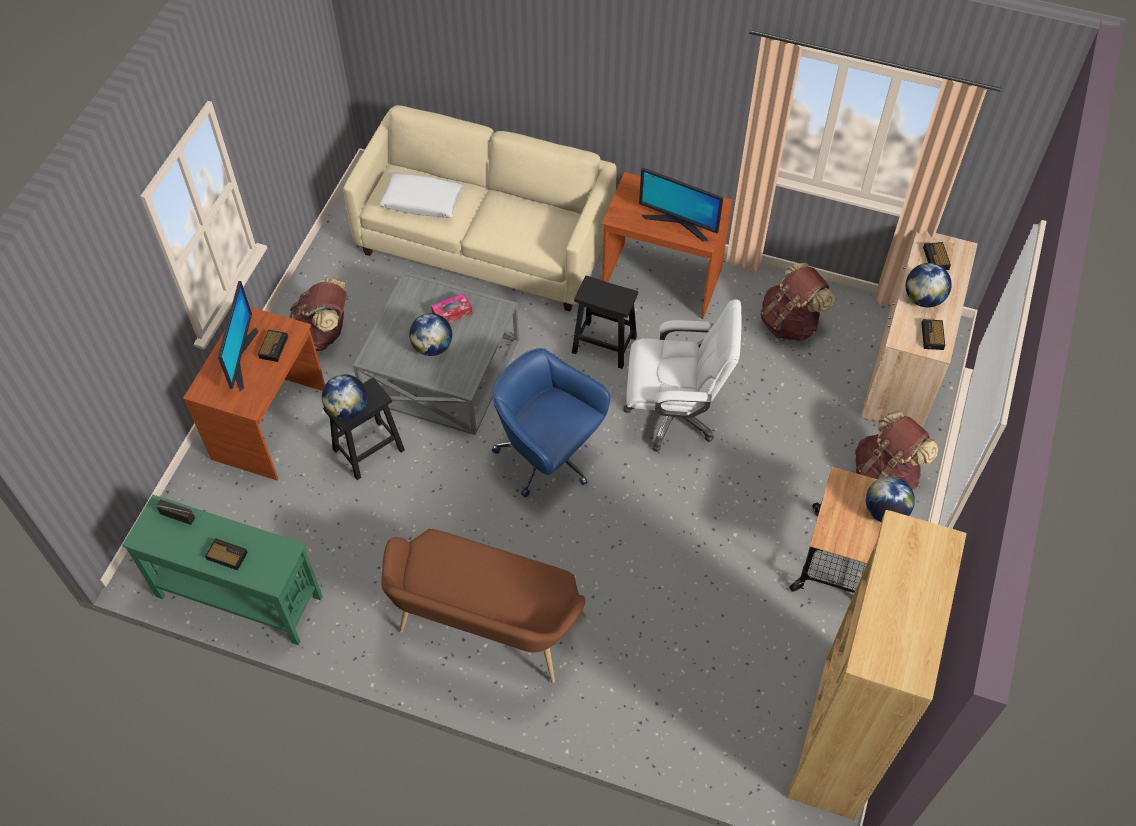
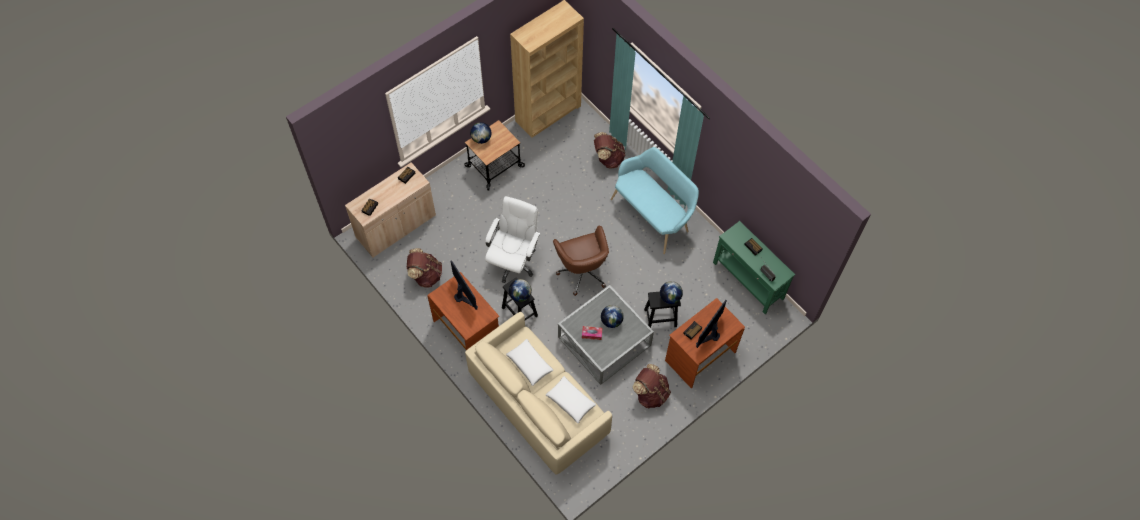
camera: 150 degrees left, 5 degrees up
brown bench [382,529,586,683] -> turquoise bench [610,147,699,254]
blue office chair [492,348,610,497] -> brown office chair [553,225,609,296]
white office chair [623,299,741,452] -> white office chair turned 75 degrees clockwise [485,196,540,283]
brown backpack [855,411,938,490] -> brown backpack moved to [594,132,625,169]
globe [906,263,952,307] -> globe moved to [509,279,532,302]
none -> white pillow [506,339,553,386]

